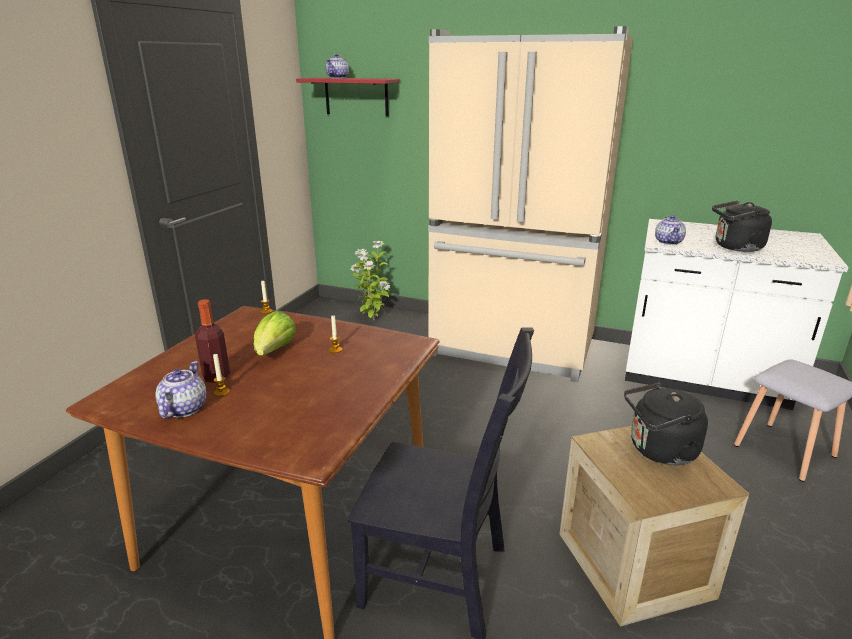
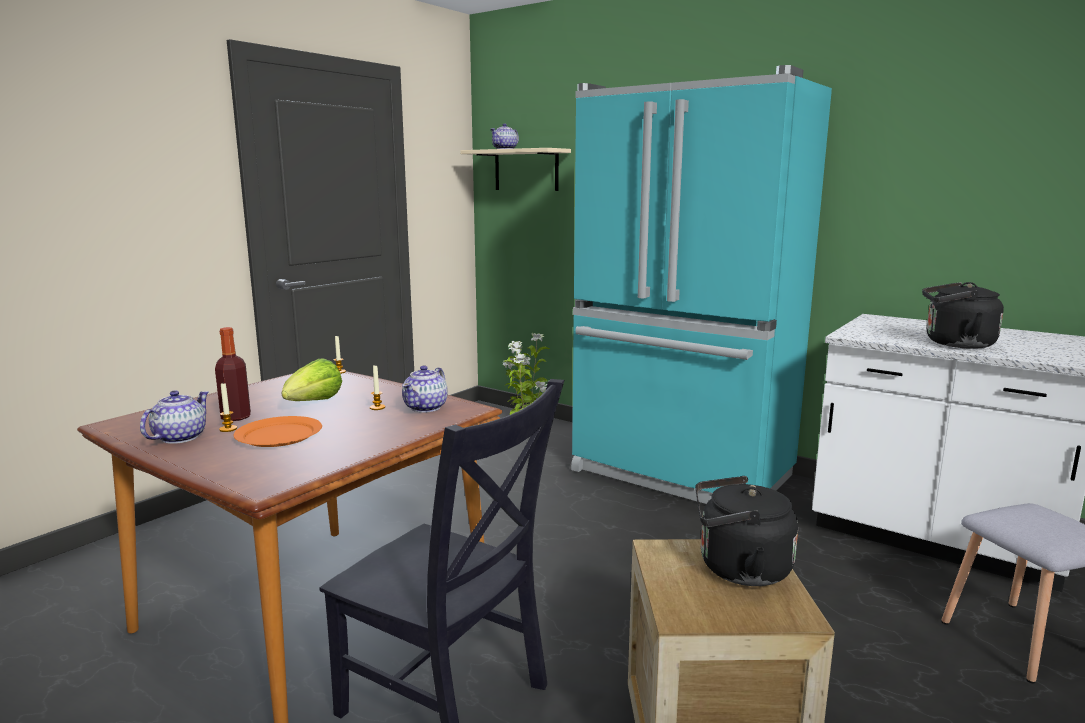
camera: 15 degrees right, 10 degrees down
red shelf [296,78,400,116] -> beige shelf [460,148,571,191]
beige fridge [428,26,633,382] -> turquoise fridge [571,65,832,504]
teapot [655,215,686,245] -> teapot moved to [402,365,448,412]
none -> orange plate [233,416,322,447]

